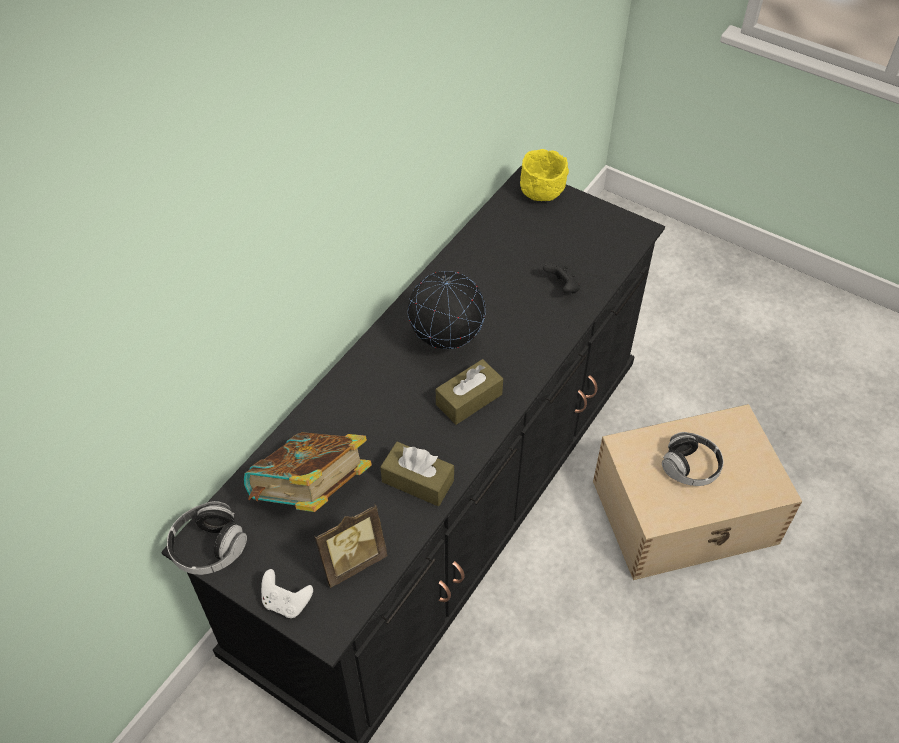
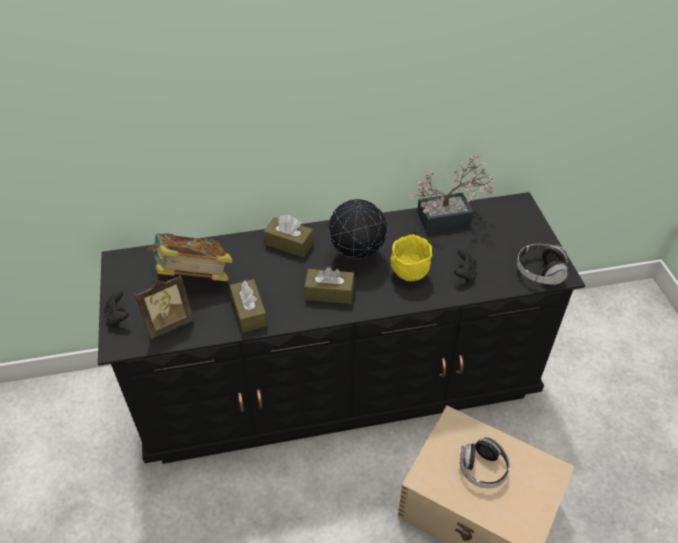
camera: 45 degrees right, 5 degrees down
headphones [167,501,247,575] -> headphones moved to [517,244,568,285]
white game controller [261,569,313,618] -> black game controller [104,291,128,327]
picture frame [314,503,388,588] -> picture frame turned 45 degrees counterclockwise [135,275,194,339]
yellow bowl [520,149,569,201] -> yellow bowl moved to [390,235,432,281]
none -> brown tissue box [264,215,314,257]
none -> potted plant [410,155,495,232]

